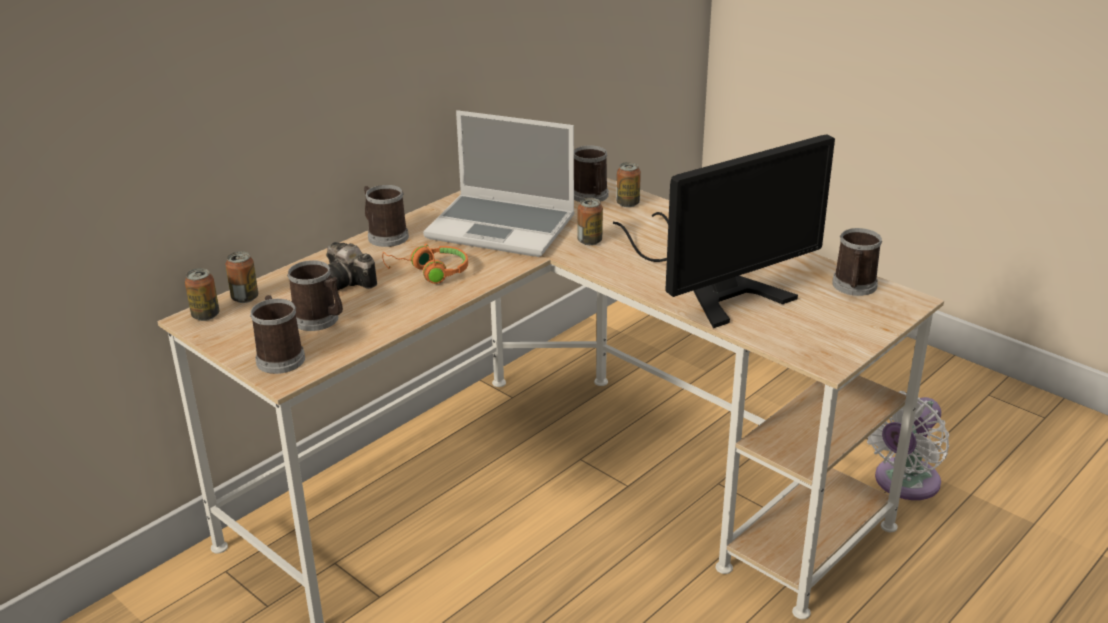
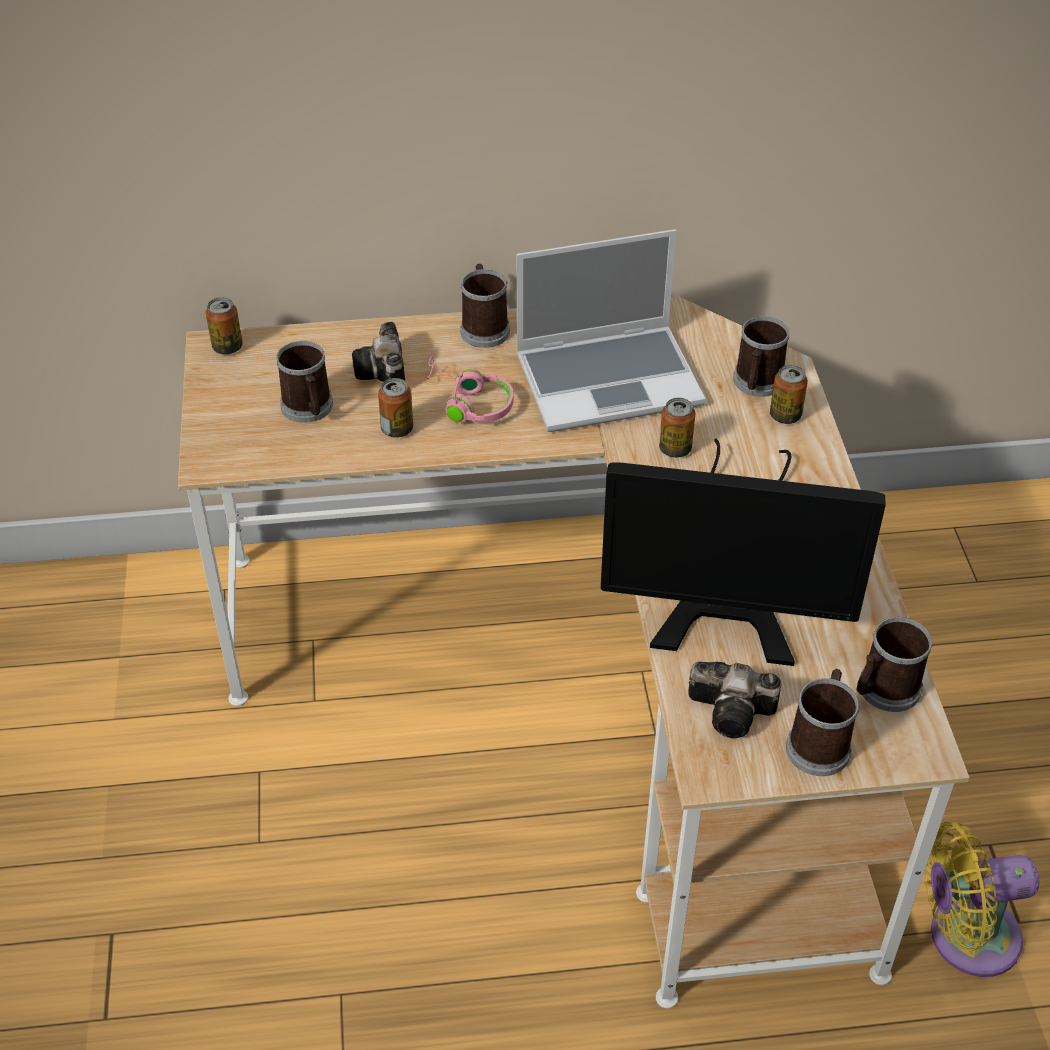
camera: 40 degrees right, 15 degrees up
can [226,251,258,303] -> can moved to [378,378,413,438]
mug [250,295,305,374] -> mug moved to [786,669,859,776]
orange headphones [382,243,468,284] -> pink headphones [425,357,514,423]
laptop [423,110,575,257] -> laptop turned 75 degrees counterclockwise [516,229,706,432]
white fan [867,391,949,500] -> yellow fan [924,821,1039,977]
none -> camera [689,662,781,738]

